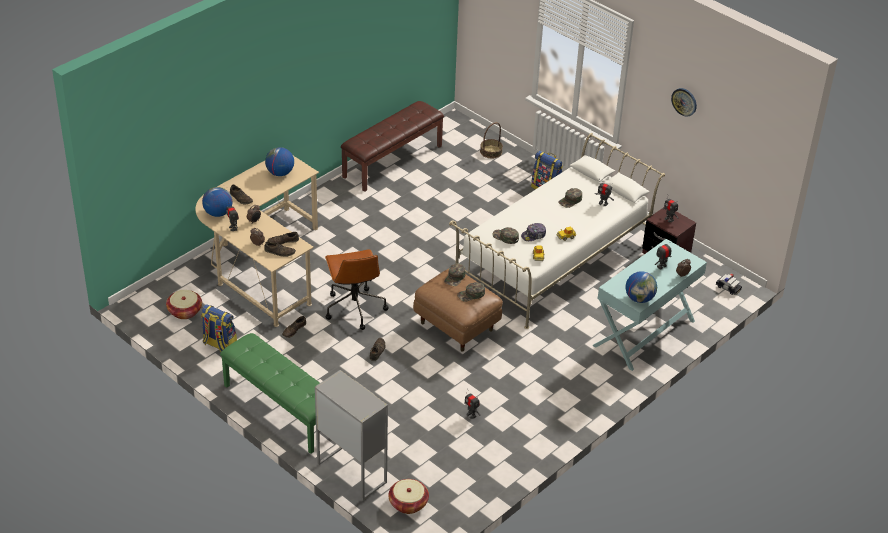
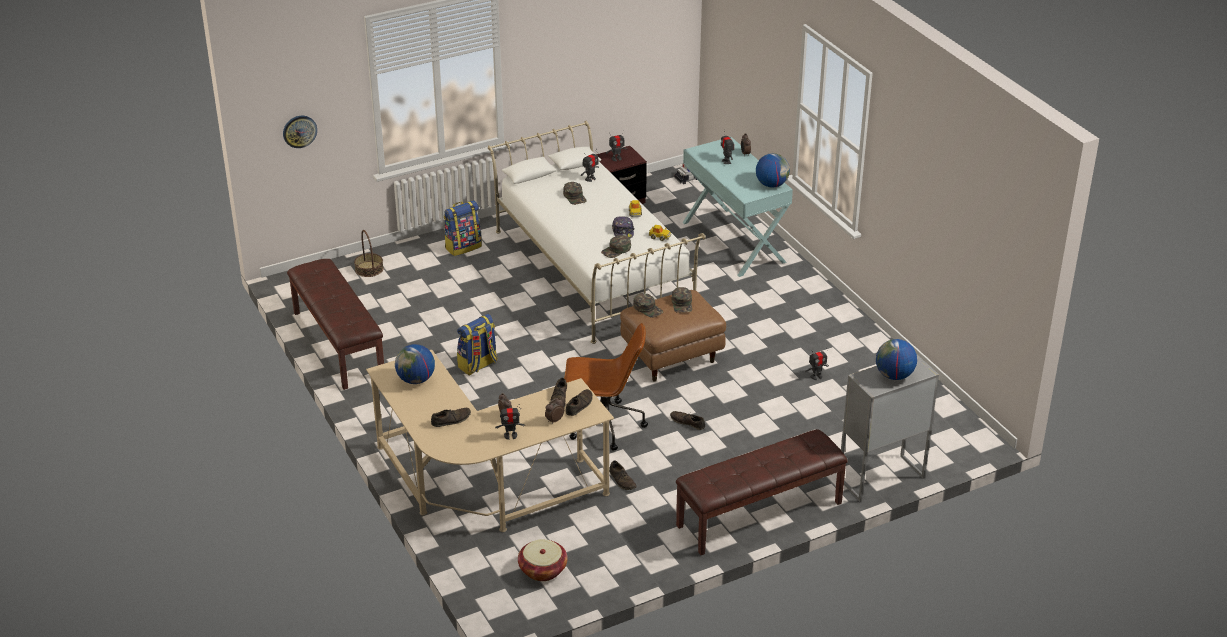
camera: 70 degrees left, 5 degrees down
backpack [201,304,237,352] -> backpack moved to [457,314,497,375]
globe [202,187,232,217] -> globe moved to [876,339,917,380]
green bench [220,333,320,454] -> brown bench [676,429,848,555]
basket [388,479,429,514] -> none
wall clock [671,88,697,117] -> wall clock moved to [283,116,317,148]

